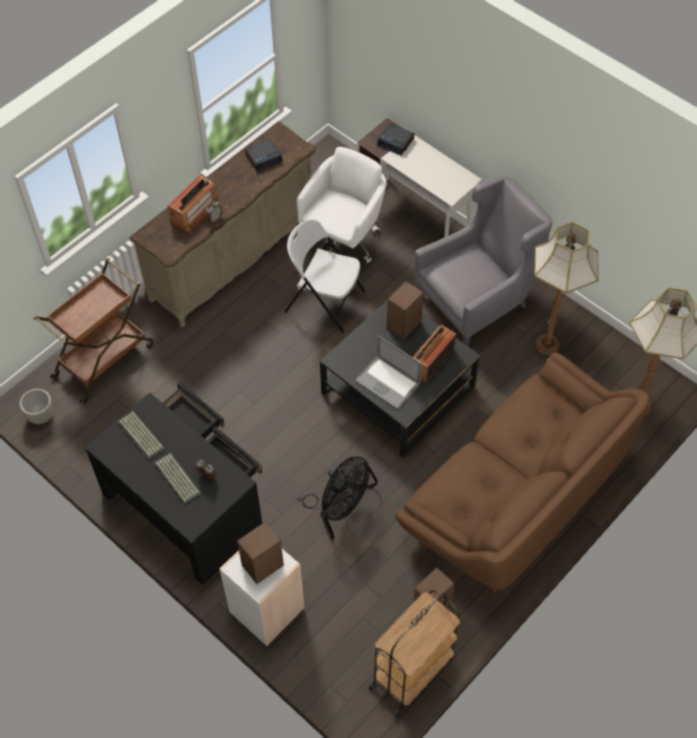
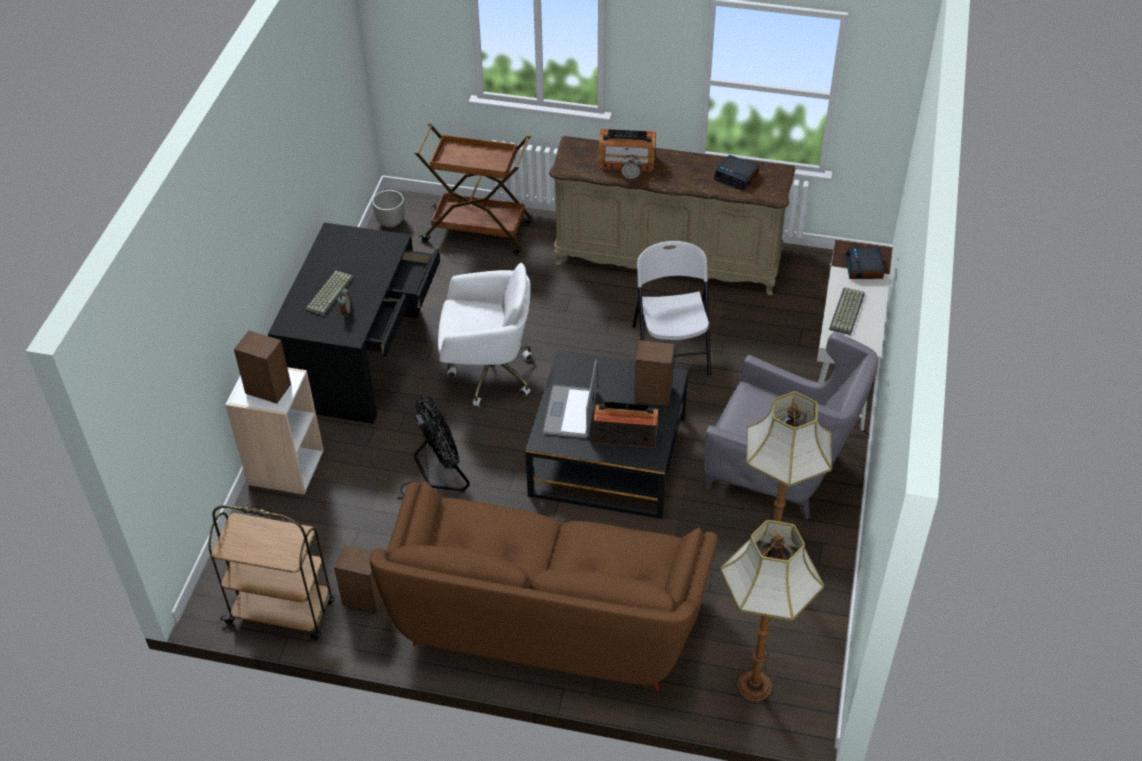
camera: 60 degrees right, 10 degrees down
keyboard [118,411,165,460] -> keyboard moved to [829,287,865,335]
white office chair [297,147,387,263] -> white office chair moved to [438,263,532,407]
black fan [297,457,378,539] -> black fan turned 120 degrees counterclockwise [396,395,469,500]

